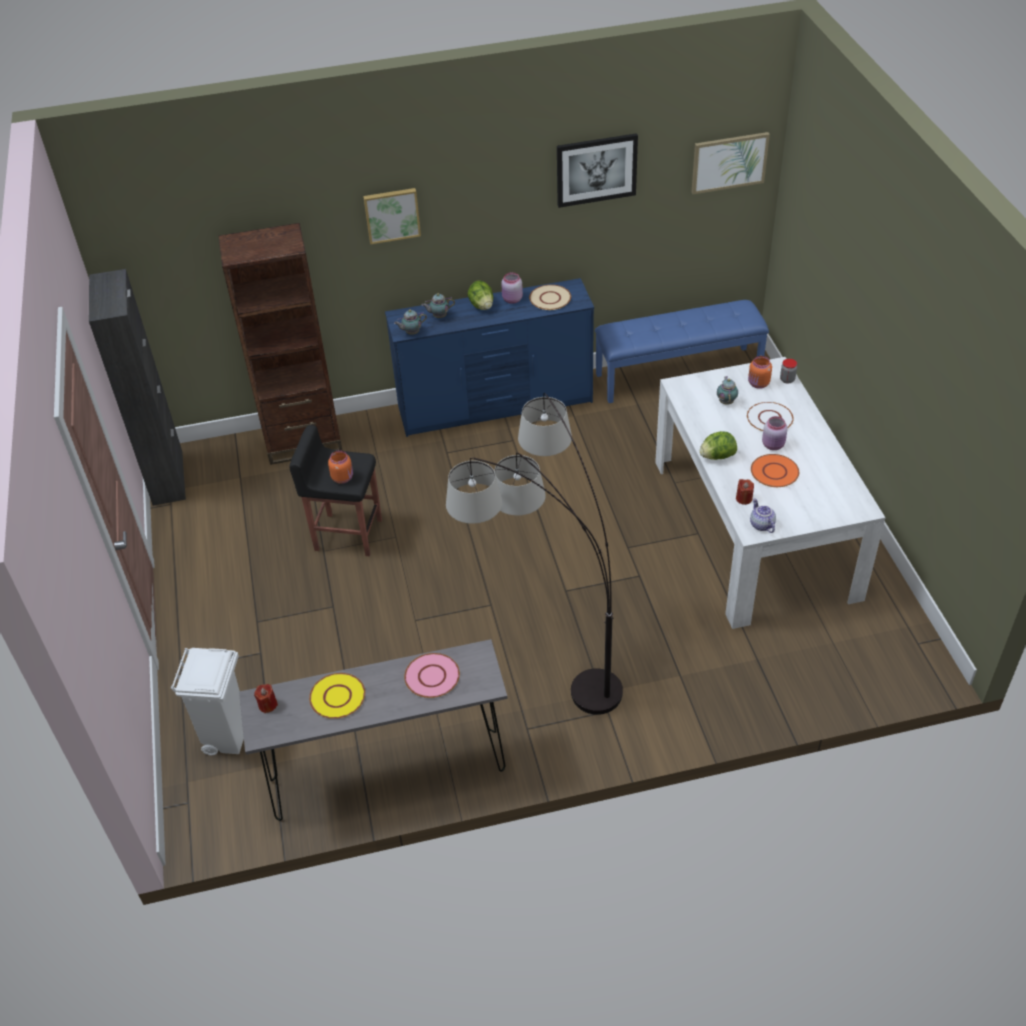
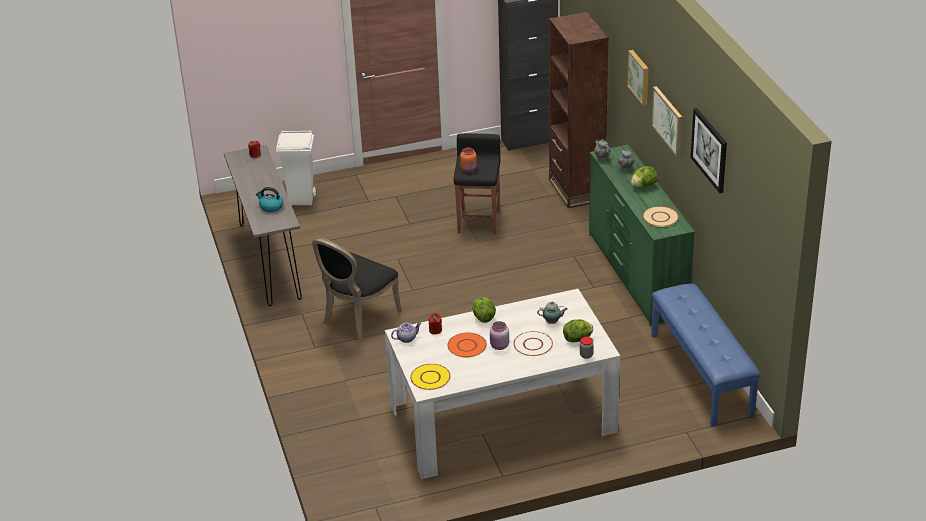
camera: 85 degrees right, 10 degrees down
yellow plate [309,673,365,719] -> yellow plate moved to [410,364,451,390]
blue dresser [385,278,594,437] -> green dresser [589,145,695,326]
pink plate [404,653,460,698] -> kettle [256,187,283,212]
floor lamp [446,393,623,715] -> black chair [312,238,401,339]
pink jar [501,272,523,304] -> none
picture [692,132,770,194] -> picture moved to [652,86,682,157]
orange jar [748,356,772,389] -> lettuce [563,319,593,342]

